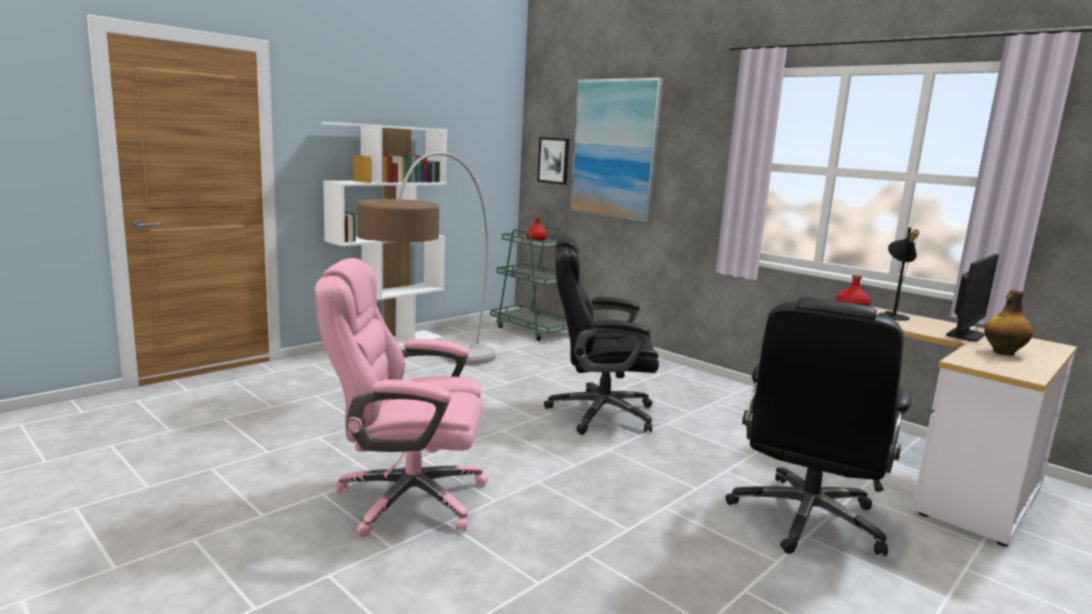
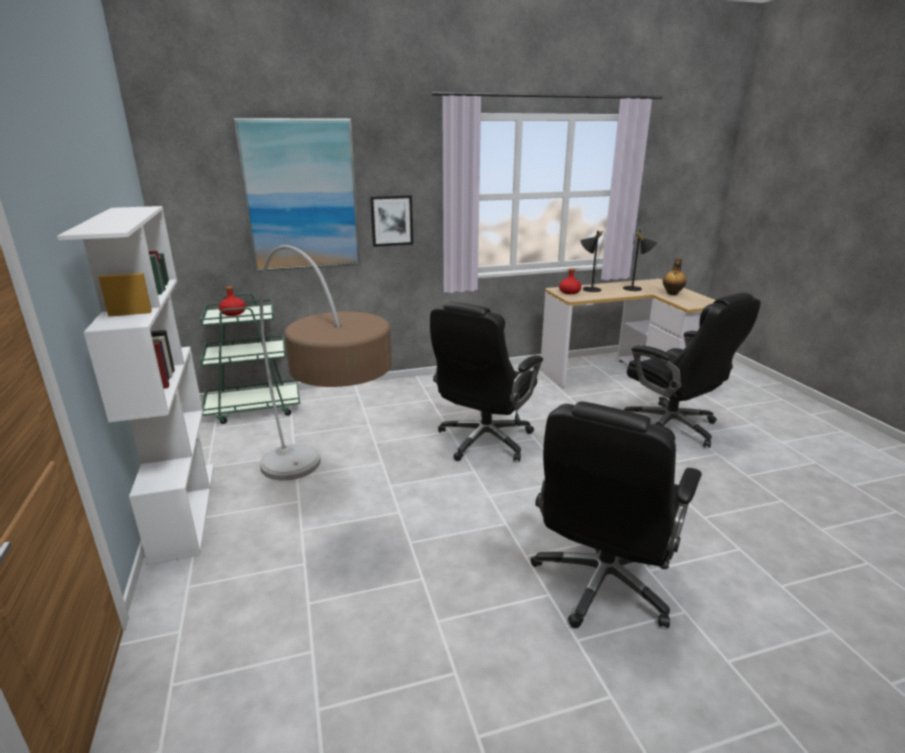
camera: 60 degrees left, 10 degrees up
pink office chair [315,258,489,538] -> black office chair [531,402,702,628]
picture [537,137,569,185] -> picture moved to [370,195,413,247]
monitor [946,254,999,342] -> black table lamp [623,230,657,291]

